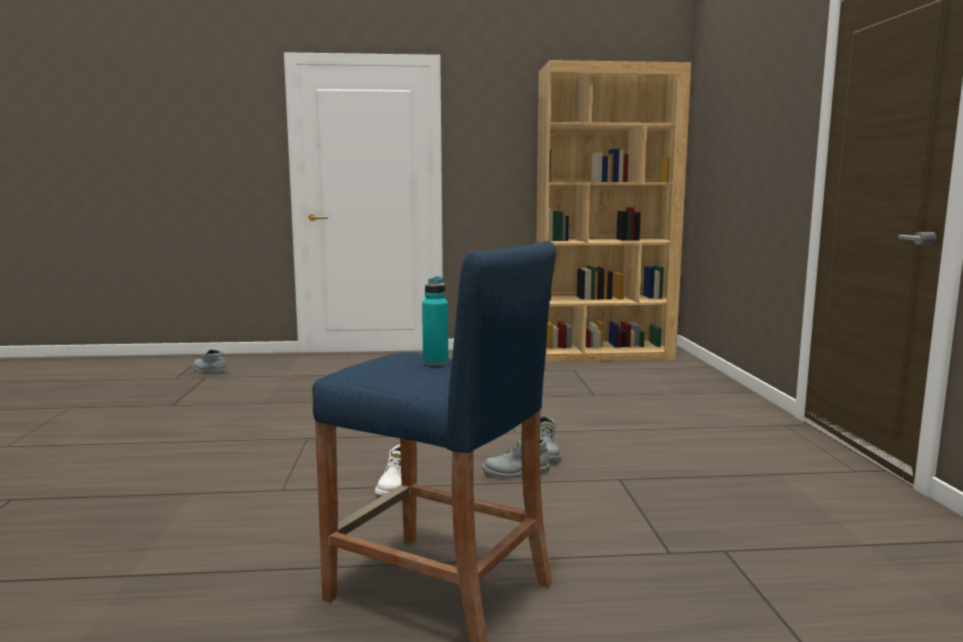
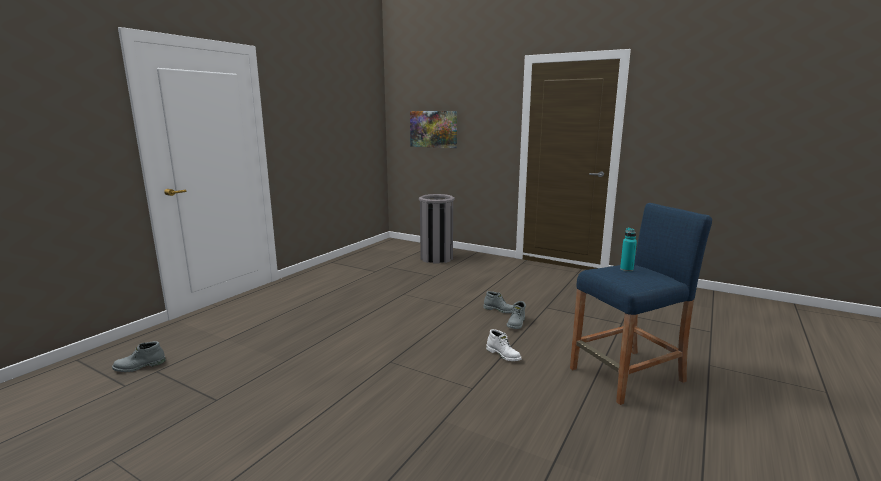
camera: 55 degrees left, 5 degrees up
brown bookcase [536,60,691,362] -> none
none -> picture [410,111,457,148]
none -> grey trash can [419,194,455,264]

